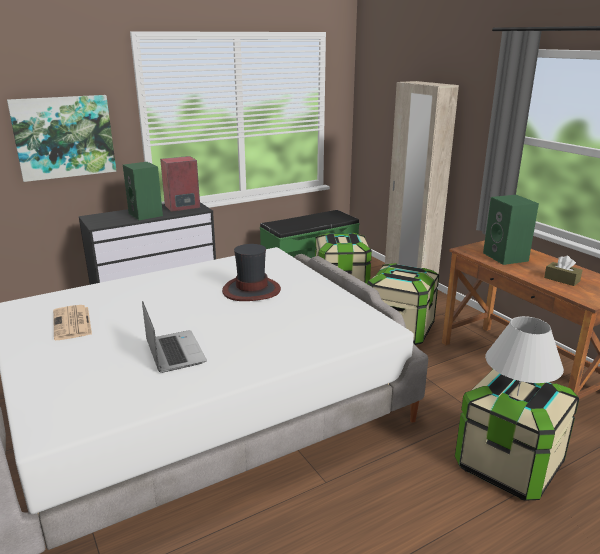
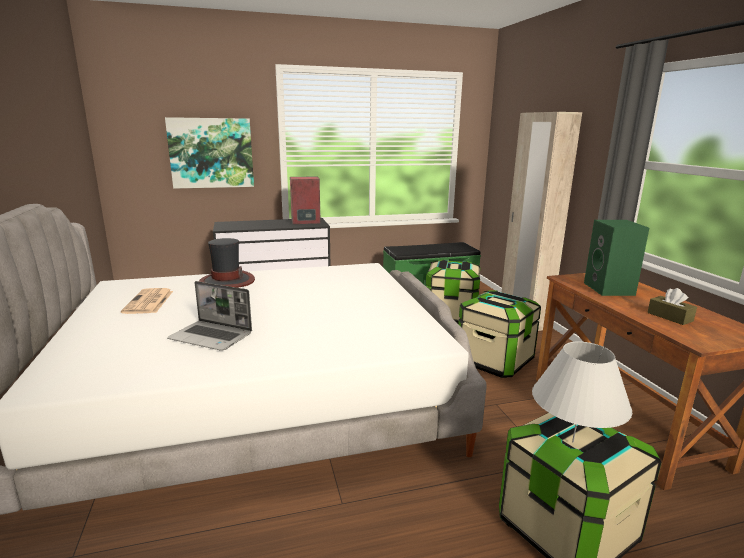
camera: 15 degrees right, 5 degrees down
green speaker [123,162,163,220] -> none
laptop [142,301,207,373] -> laptop turned 120 degrees clockwise [167,281,252,351]
hat [222,244,281,301] -> hat moved to [199,238,255,288]

